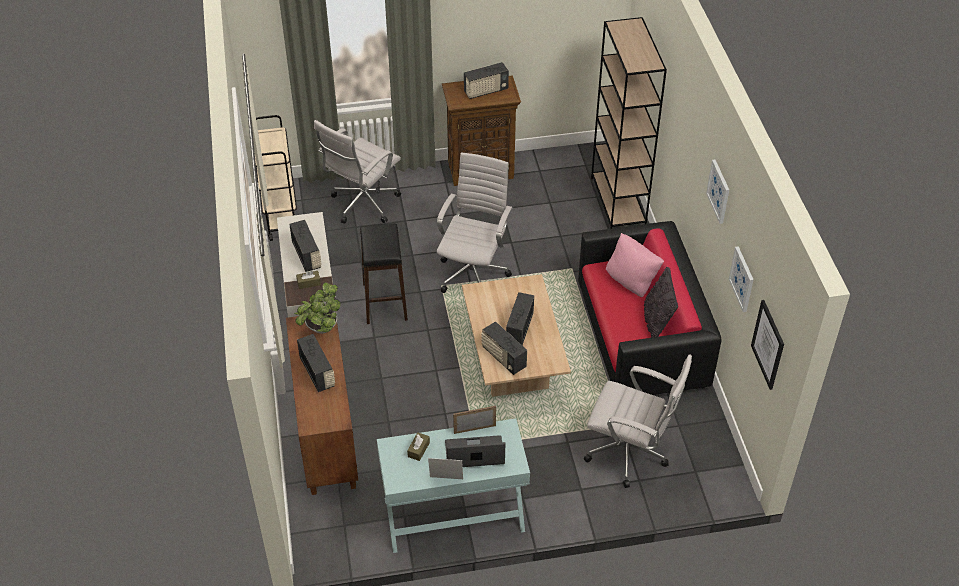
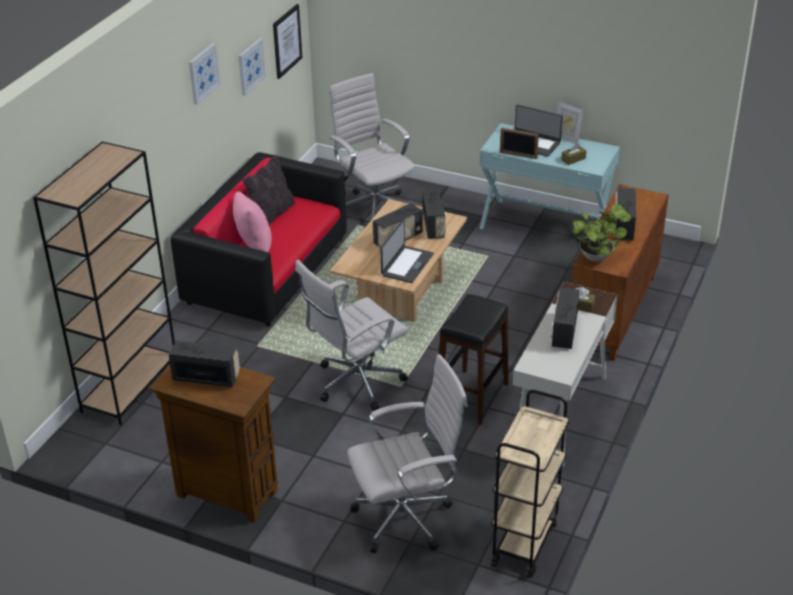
camera: 145 degrees left, 10 degrees down
none -> laptop [380,219,434,283]

